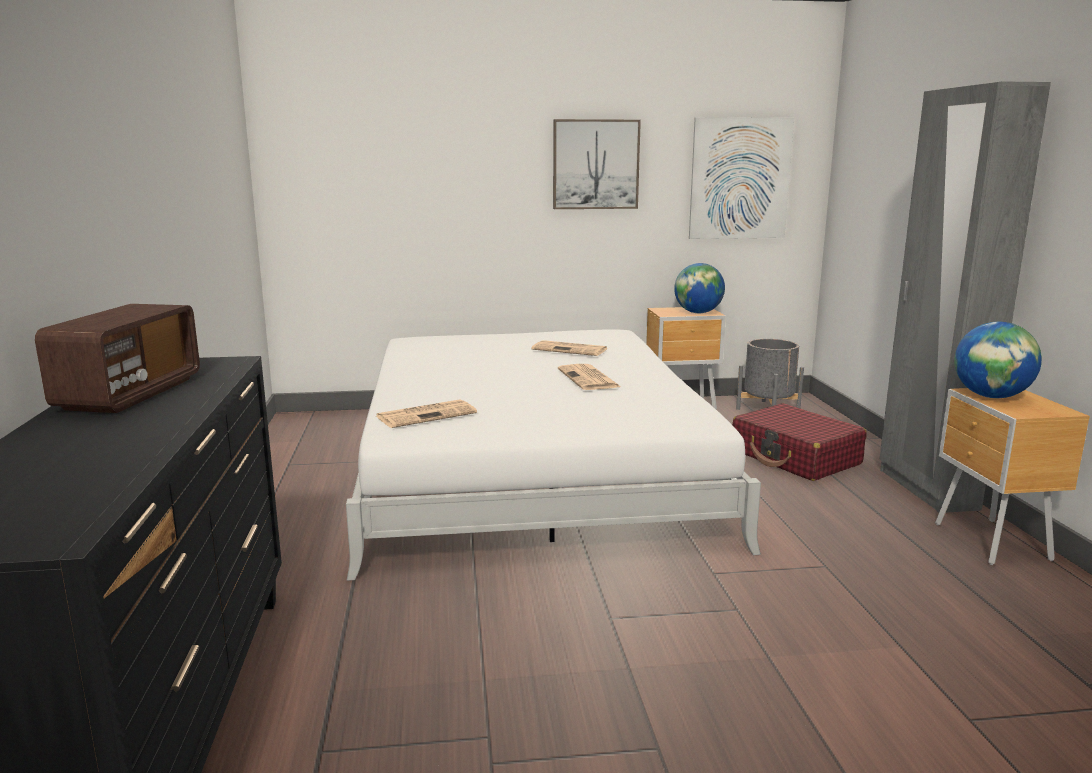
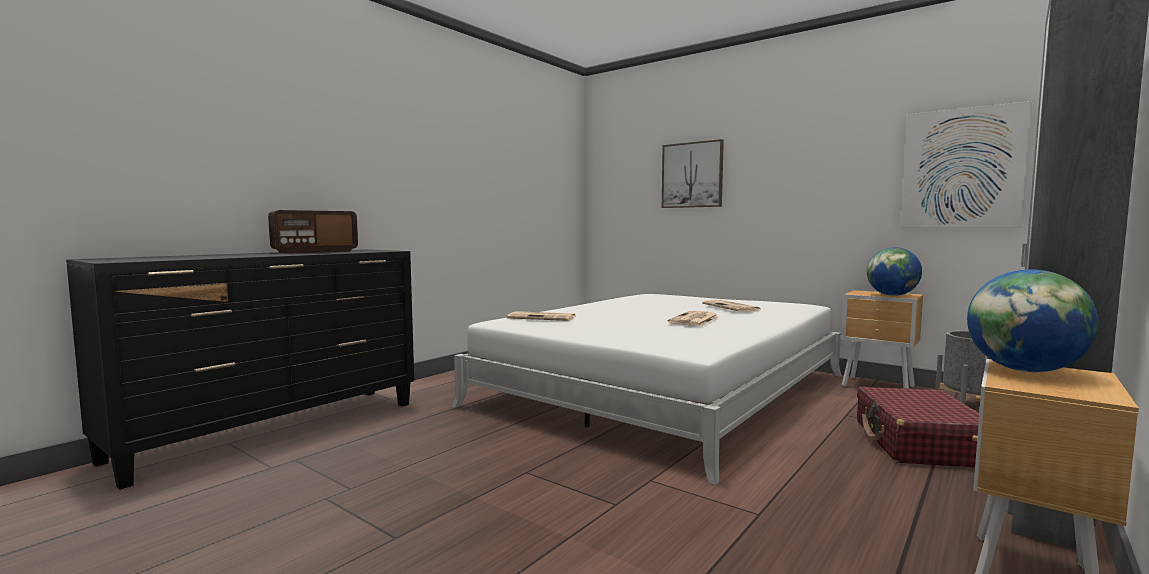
camera: 45 degrees right, 10 degrees down
picture [553,119,641,209] -> picture moved to [662,139,724,208]

